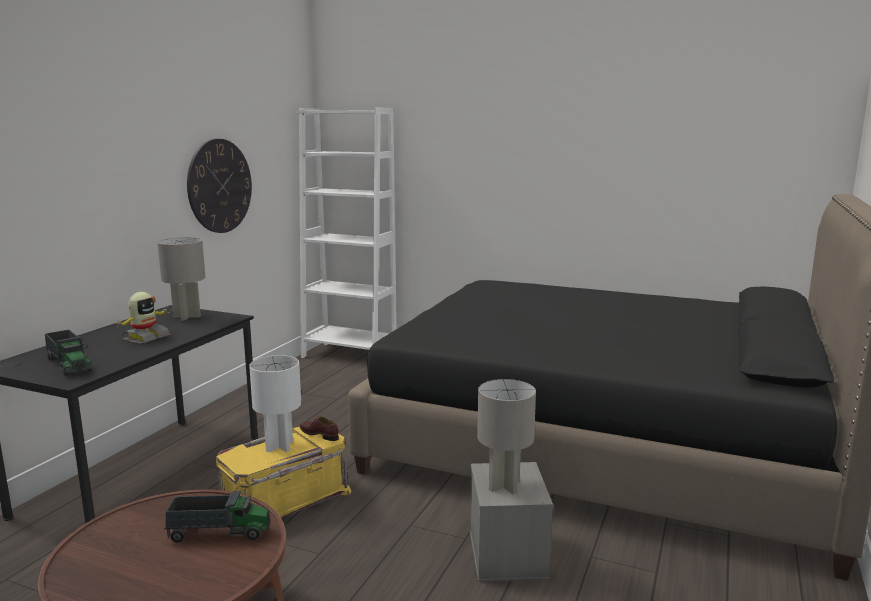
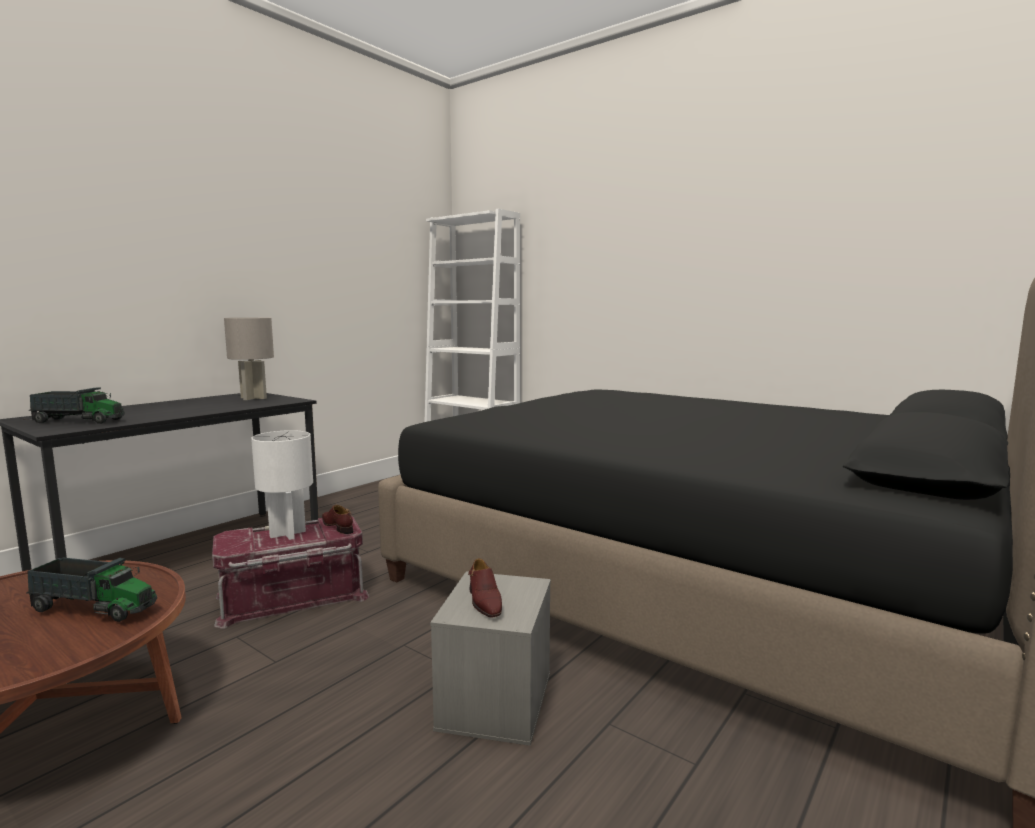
camera: 15 degrees right, 5 degrees down
toy truck [45,330,91,376] -> toy truck turned 60 degrees counterclockwise [29,387,125,424]
toy robot [115,292,171,344] -> none
wall clock [187,139,252,233] -> none
yellow storage box [216,426,352,518] -> red storage box [212,516,369,629]
grey table lamp [477,379,536,495] -> brown shoe [468,558,502,618]

